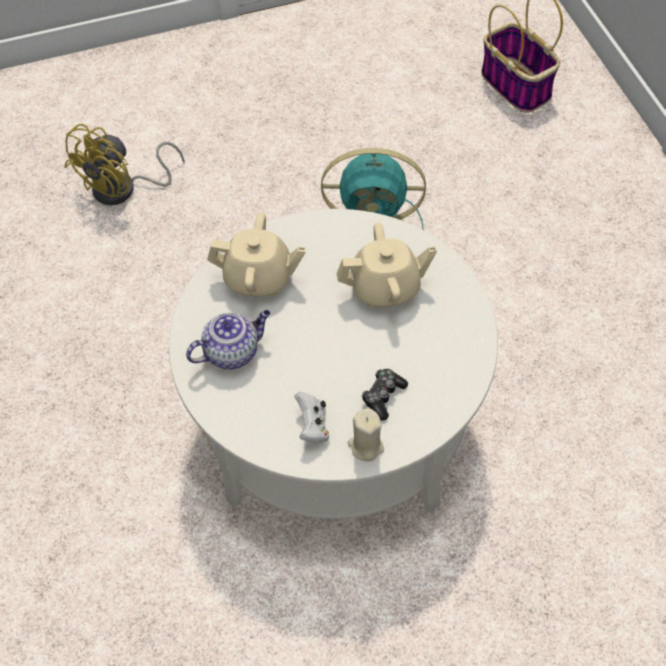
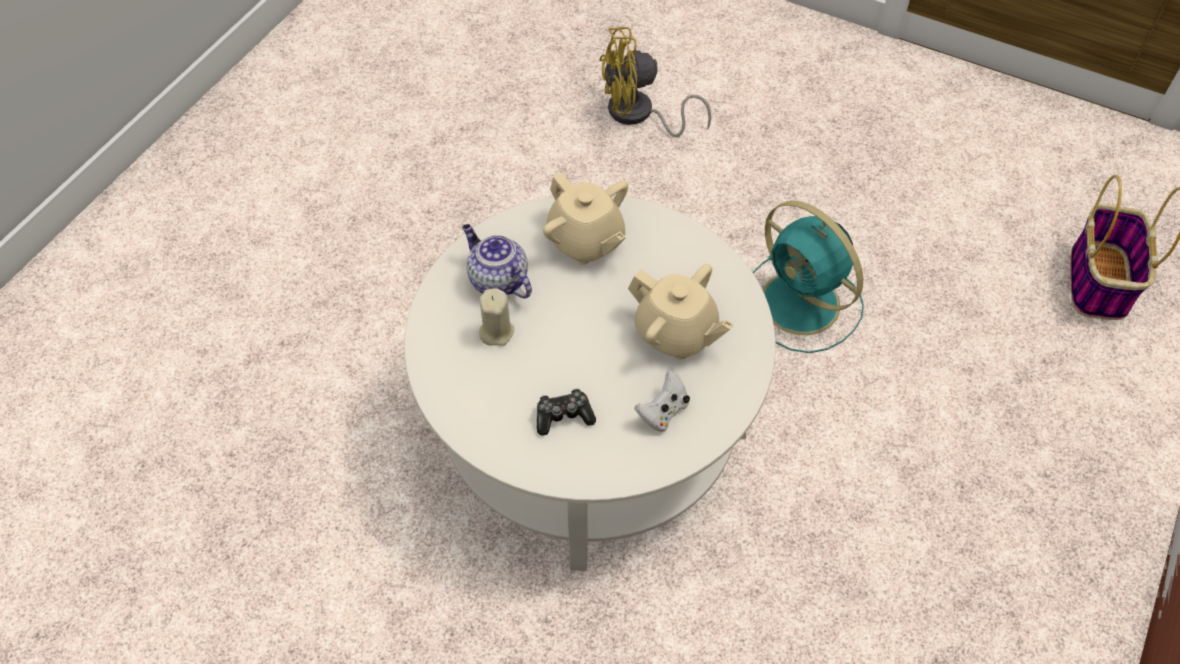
camera: 45 degrees right, 0 degrees up
teapot [186,310,270,369] -> teapot turned 150 degrees counterclockwise [462,224,532,298]
white game controller [294,392,329,442] -> white game controller moved to [635,370,690,432]
beige candle [348,408,384,462] -> beige candle moved to [479,289,514,346]

